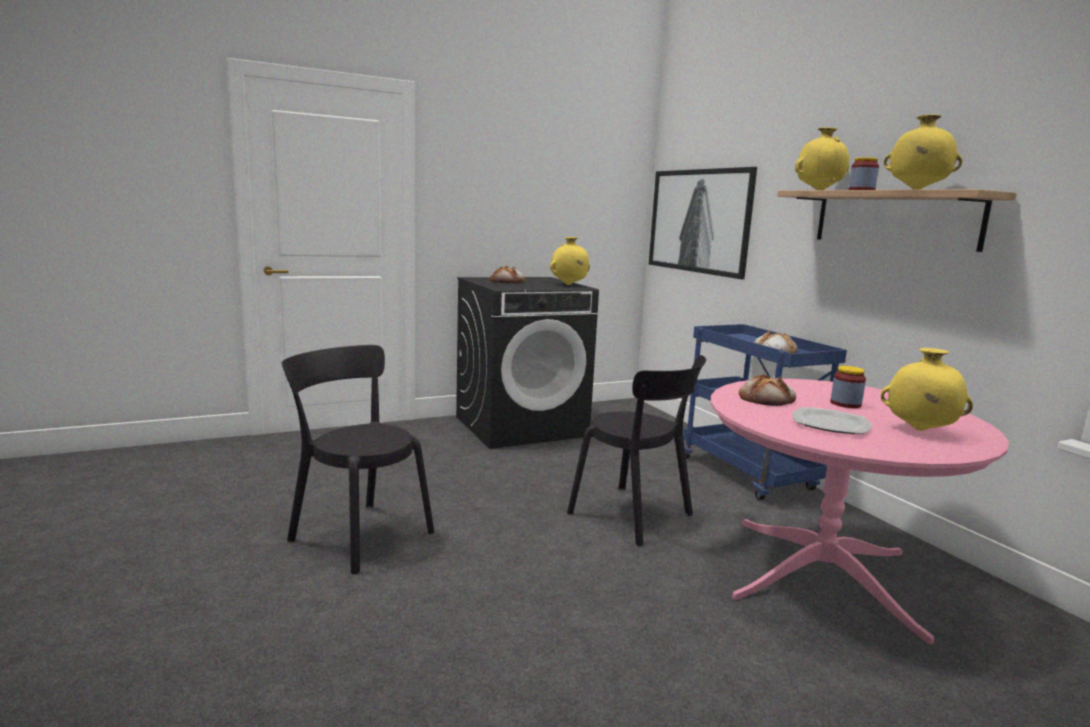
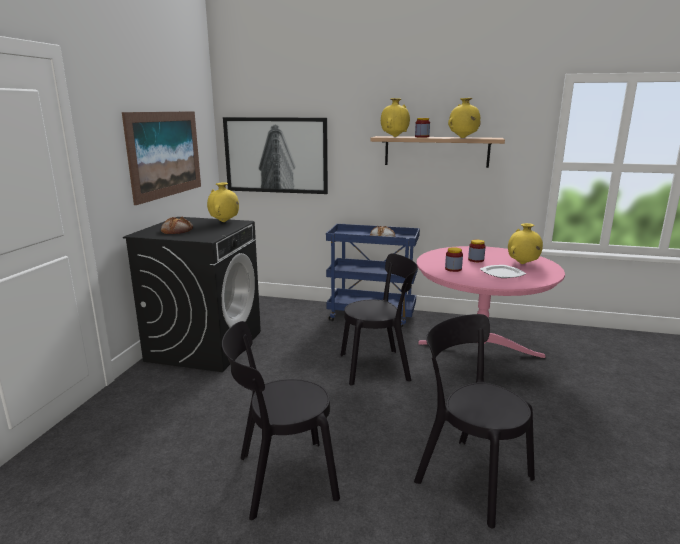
camera: 50 degrees left, 5 degrees up
bread [739,374,796,406] -> jar [445,247,463,272]
none -> picture [122,111,201,205]
none -> black chair [414,314,535,529]

